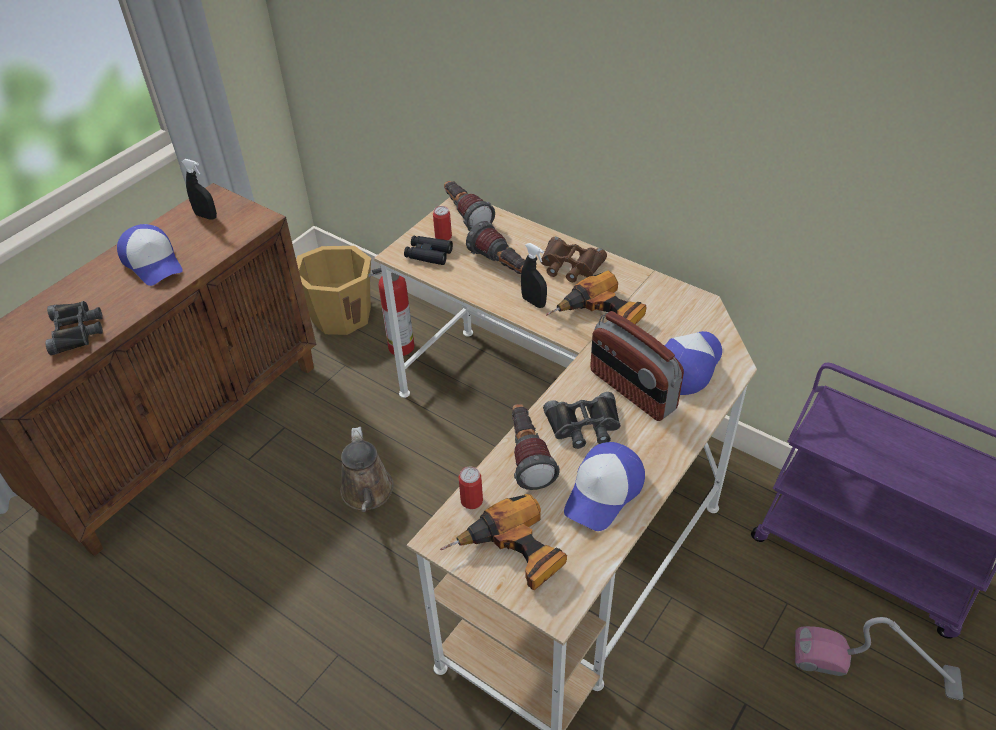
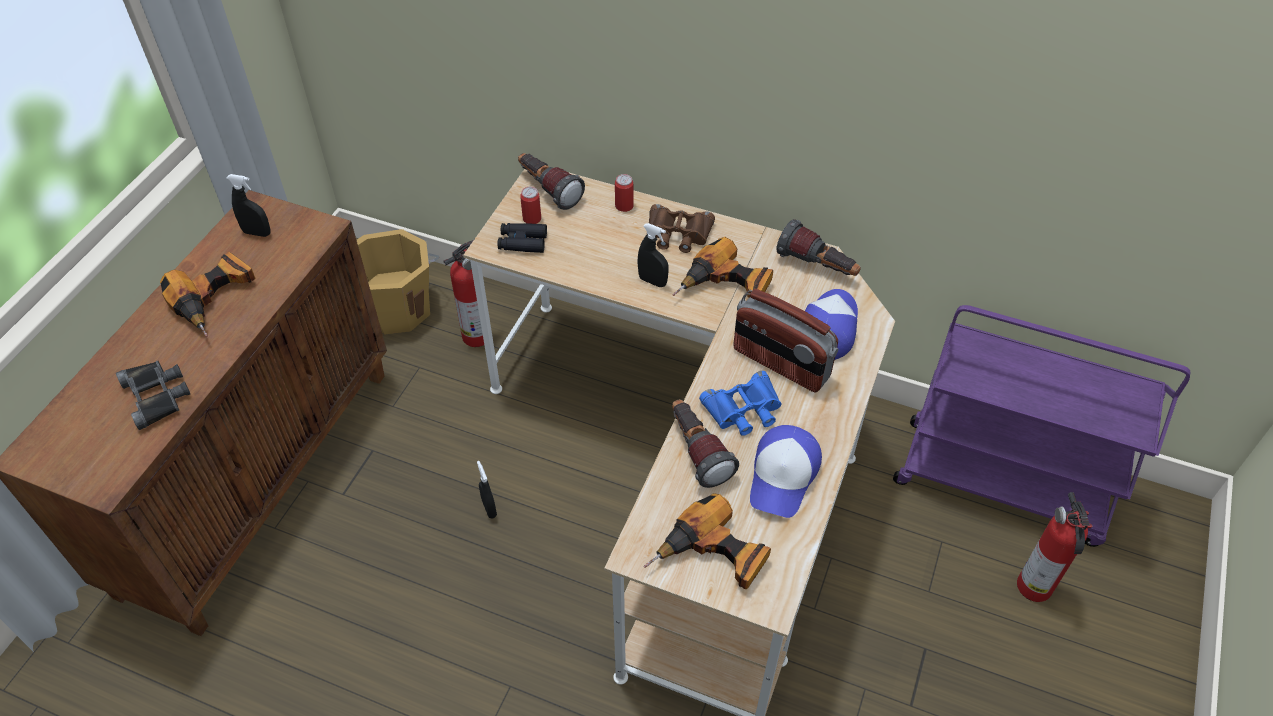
camera: 15 degrees left, 5 degrees up
cap [117,224,183,286] -> power drill [160,251,255,337]
brown watering can [340,427,394,512] -> black spray bottle [477,461,497,519]
can [459,466,483,509] -> can moved to [615,174,634,212]
flashlight [466,221,525,274] -> flashlight moved to [777,219,861,276]
black binoculars [543,392,621,449] -> blue binoculars [699,371,782,436]
vacuum cleaner [795,617,963,701] -> fire extinguisher [1017,492,1093,602]

